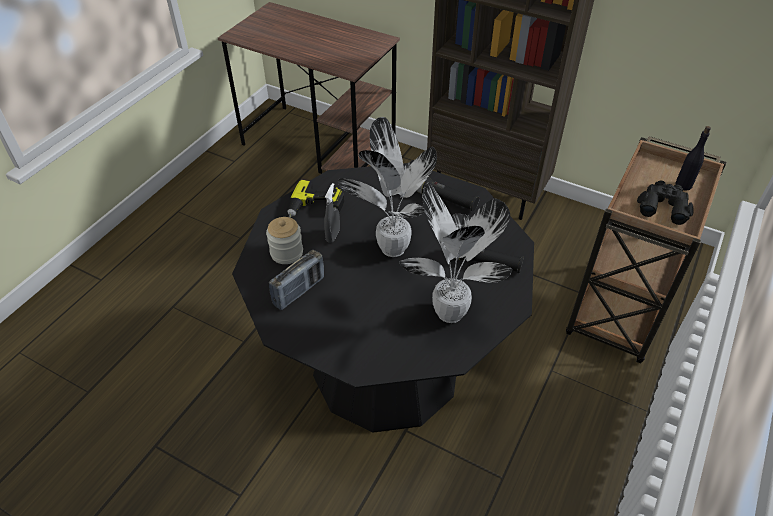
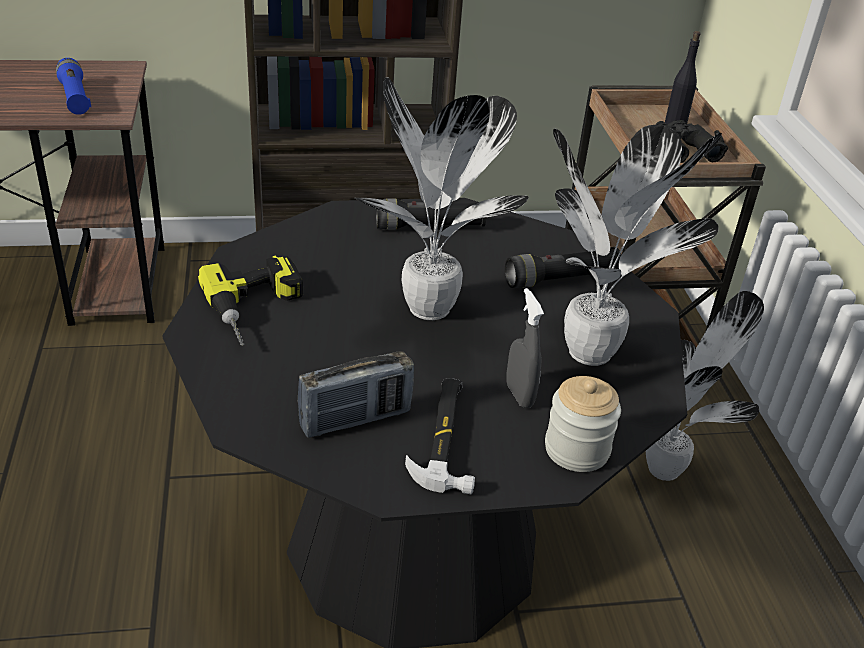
camera: 40 degrees left, 10 degrees down
jar [266,217,303,264] -> jar moved to [545,376,621,472]
radio [269,250,324,310] -> radio turned 60 degrees clockwise [297,351,414,438]
grey spray bottle [324,183,340,243] -> grey spray bottle moved to [506,288,544,408]
none -> blue flashlight [56,58,91,115]
none -> hammer [405,378,475,494]
none -> potted plant [646,291,764,481]

